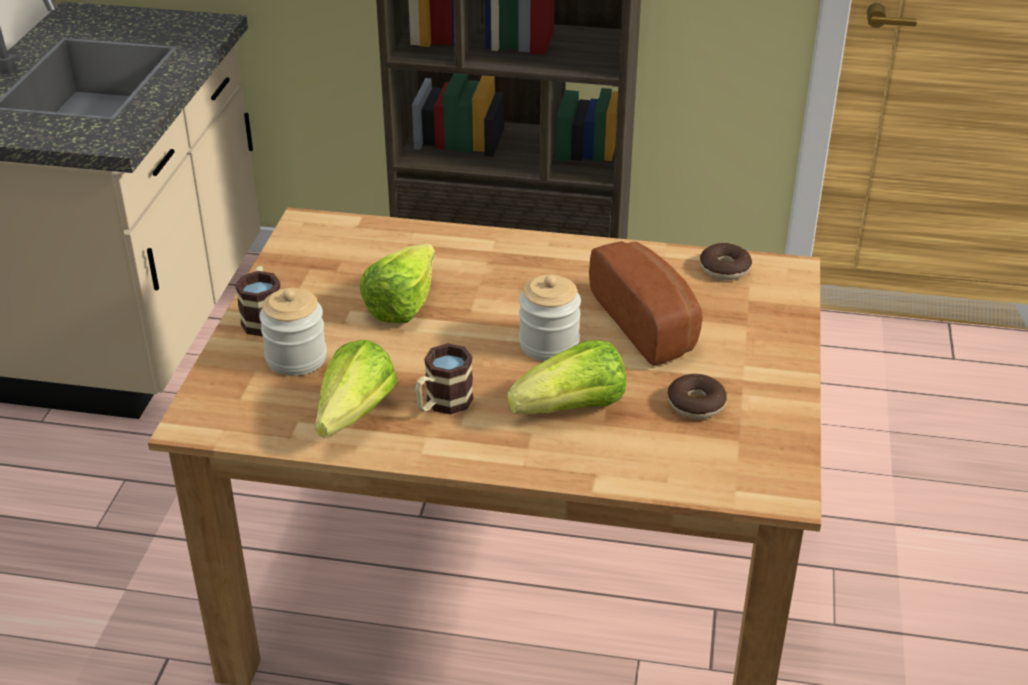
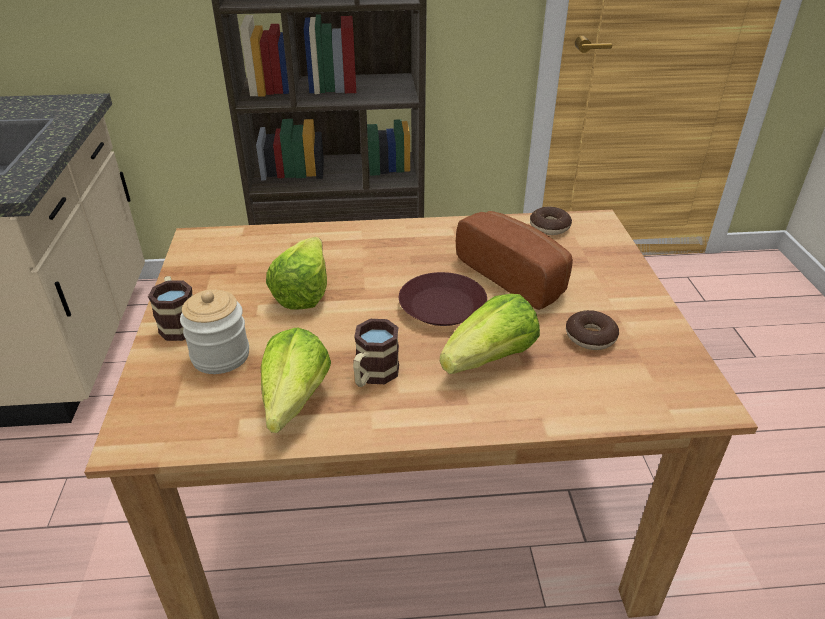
camera: 15 degrees left, 0 degrees up
jar [519,274,581,361] -> brown plate [399,272,487,326]

